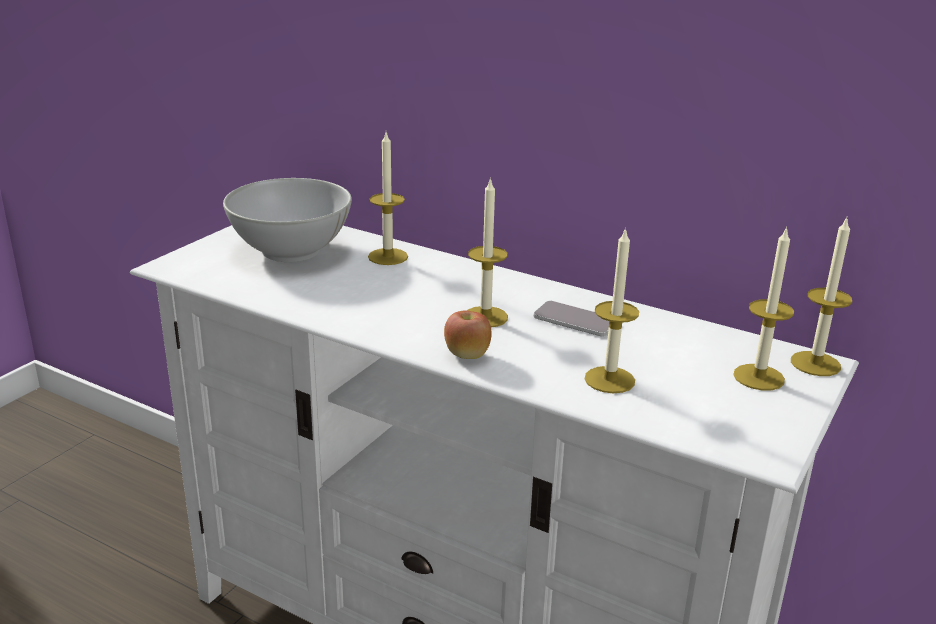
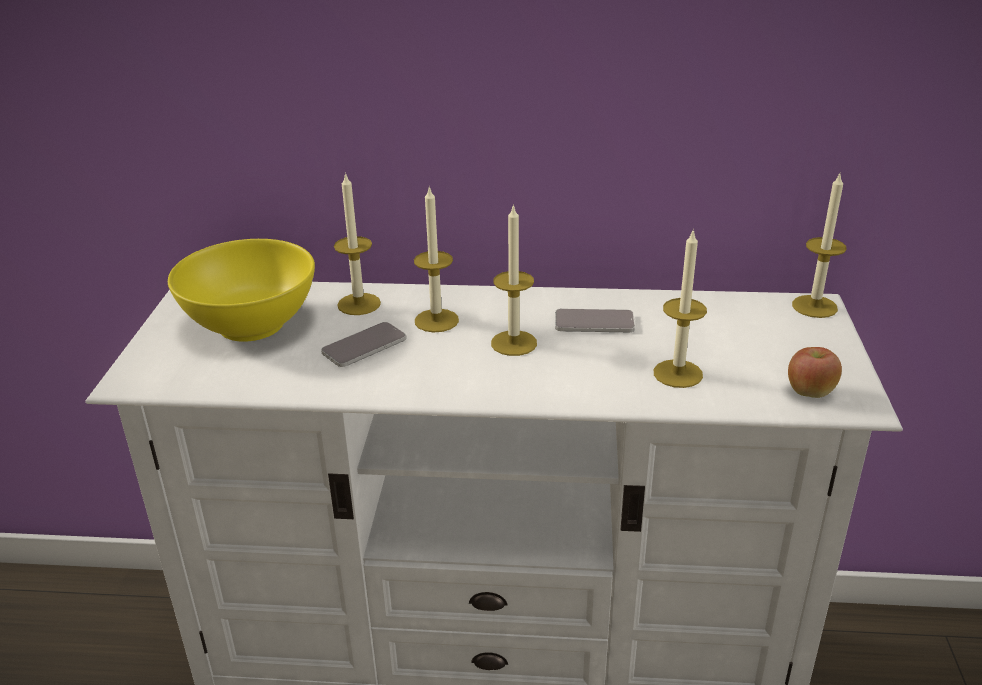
camera: 25 degrees left, 5 degrees up
white bowl [223,178,352,262] -> yellow bowl [168,239,315,342]
apple [444,310,492,359] -> apple moved to [788,347,842,398]
candle [733,226,794,390] -> candle moved to [414,186,459,332]
none -> phone [321,322,406,367]

